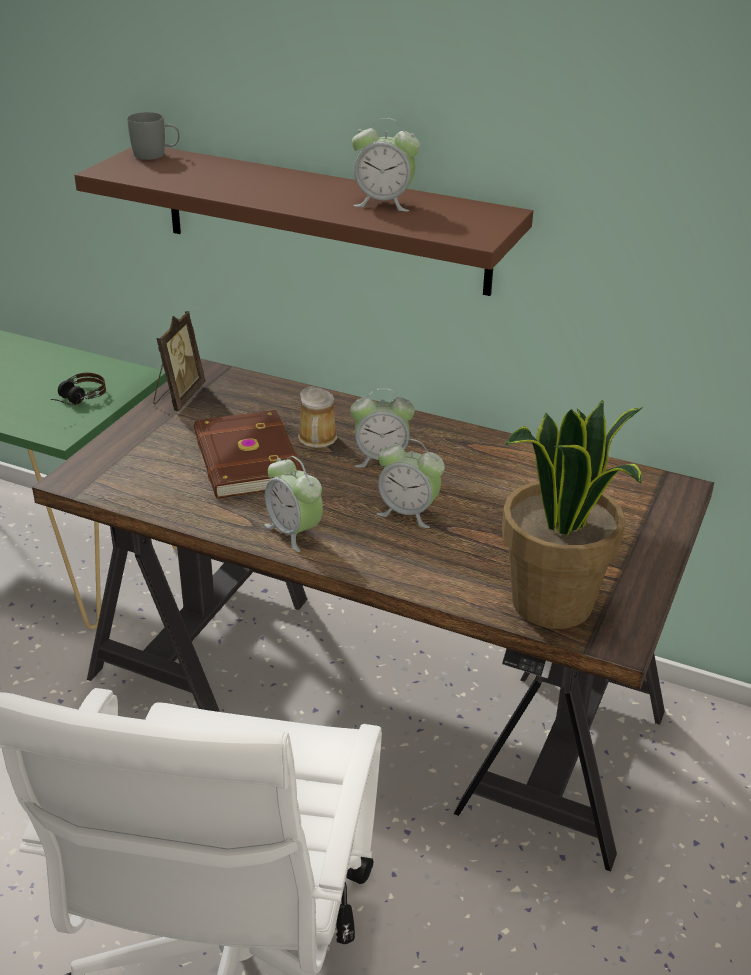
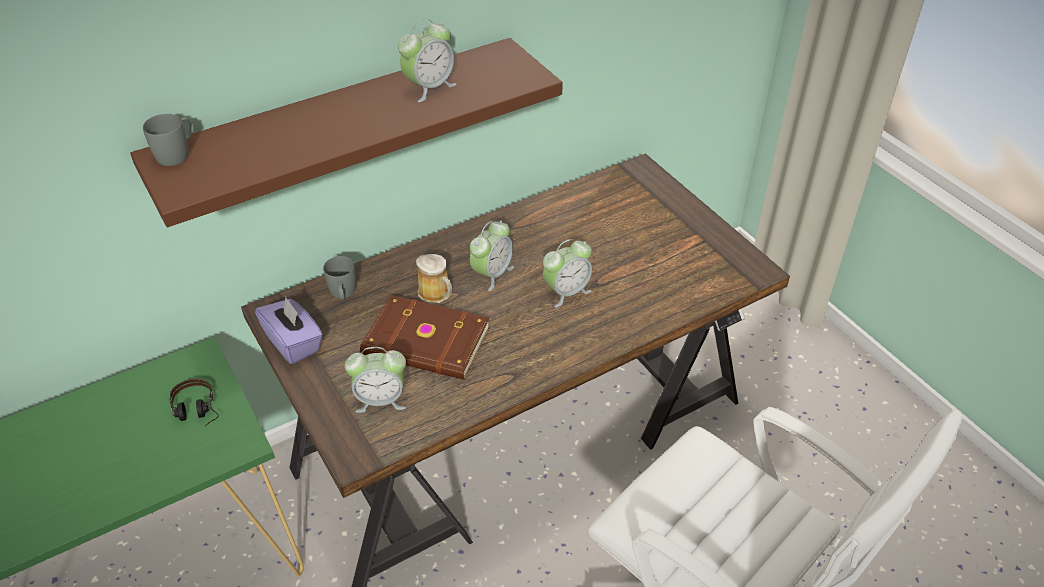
camera: 55 degrees left, 10 degrees up
picture frame [153,311,205,411] -> purple tissue box [255,297,323,364]
alarm clock [265,456,323,552] -> alarm clock moved to [345,347,406,413]
potted plant [502,399,643,629] -> none
none -> grey mug [323,256,356,300]

